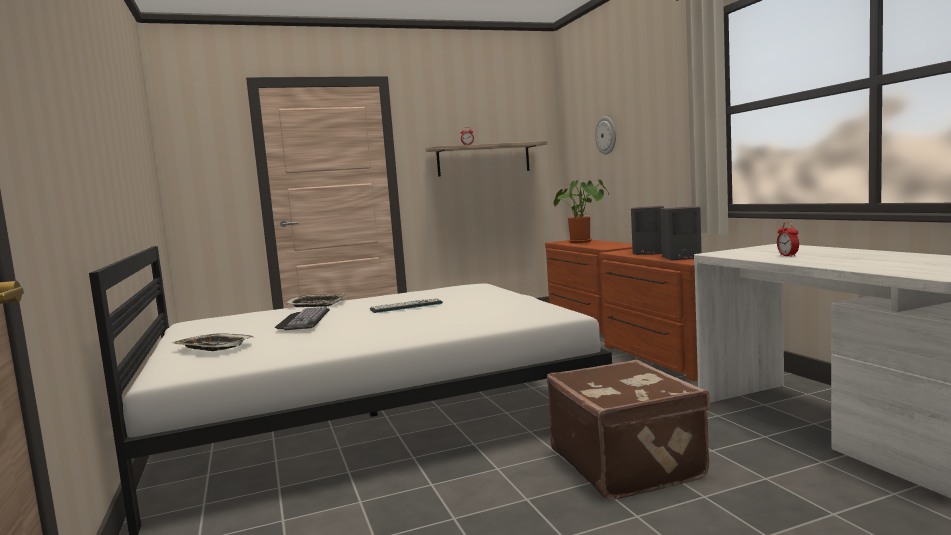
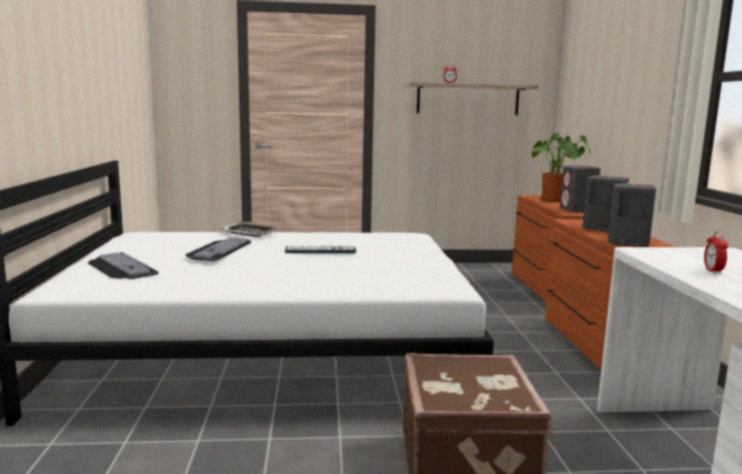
camera: 15 degrees right, 5 degrees up
tray [172,333,253,351] -> keyboard [88,252,159,279]
wall clock [595,116,616,155] -> none
none -> grey speaker [560,166,601,212]

